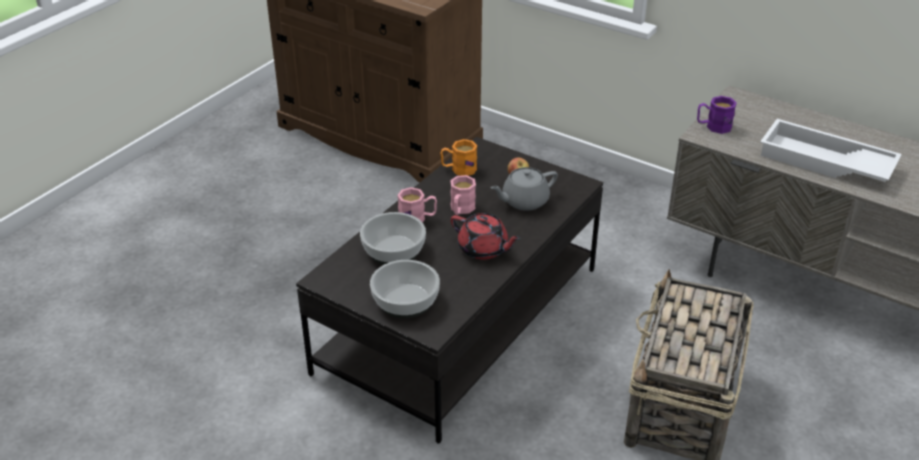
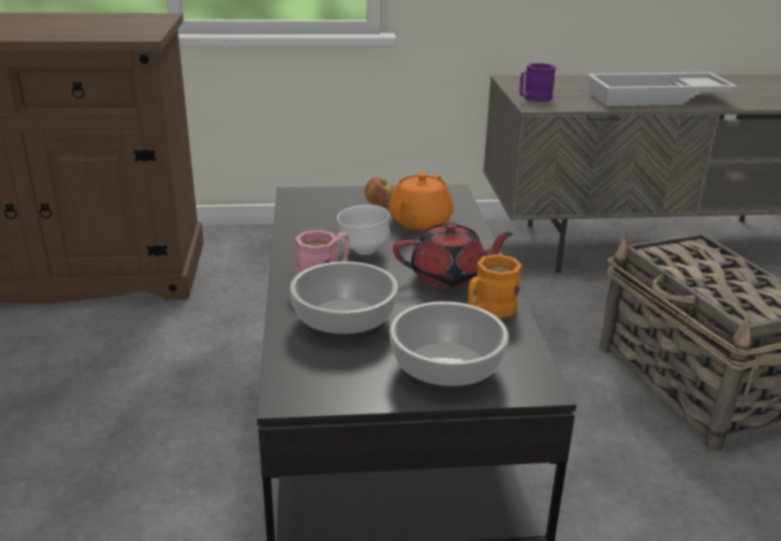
camera: 40 degrees left, 10 degrees down
orange mug [441,139,477,176] -> orange mug moved to [468,254,522,318]
pink mug [450,175,476,215] -> white bowl [337,205,390,255]
grey teapot [490,167,558,211] -> orange teapot [389,172,453,229]

